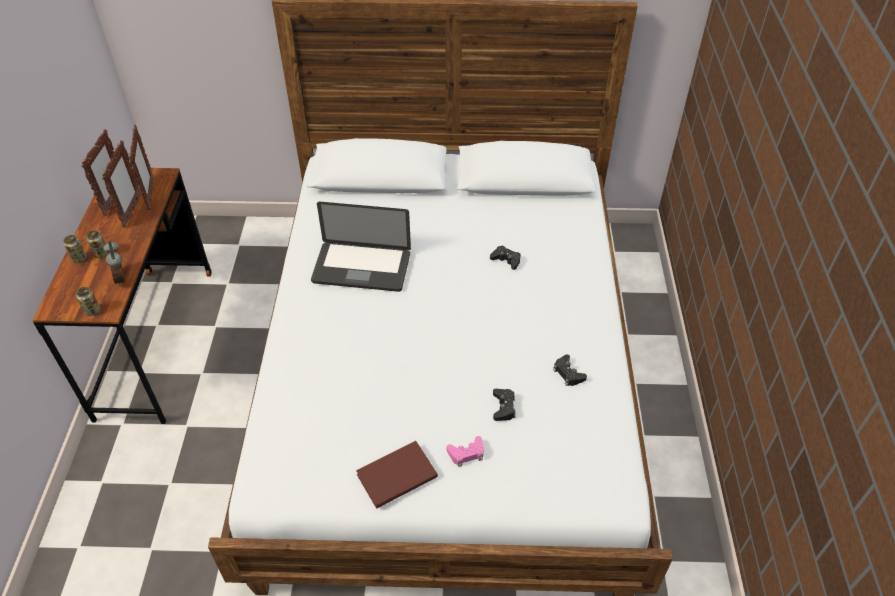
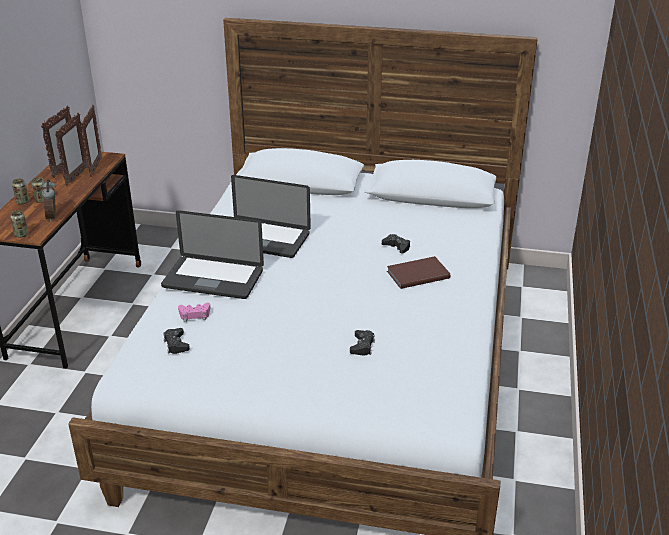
camera: 10 degrees right, 15 degrees down
brown book [356,441,438,509] -> brown book moved to [387,256,450,289]
pink game controller [447,436,484,467] -> pink game controller moved to [178,303,211,322]
black game controller [553,354,587,386] -> black game controller moved to [163,328,190,354]
none -> laptop [161,210,264,299]

